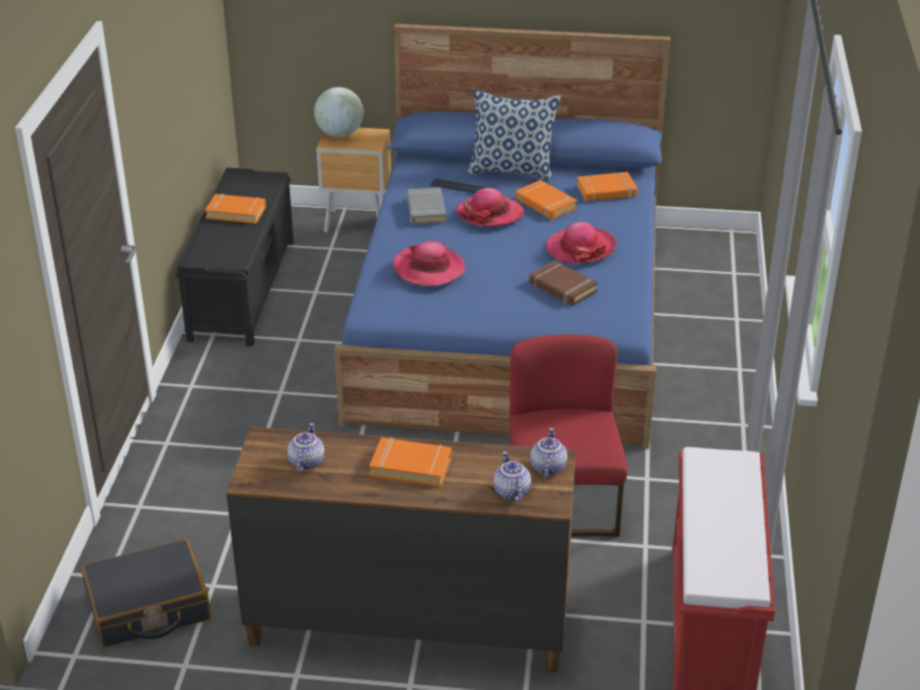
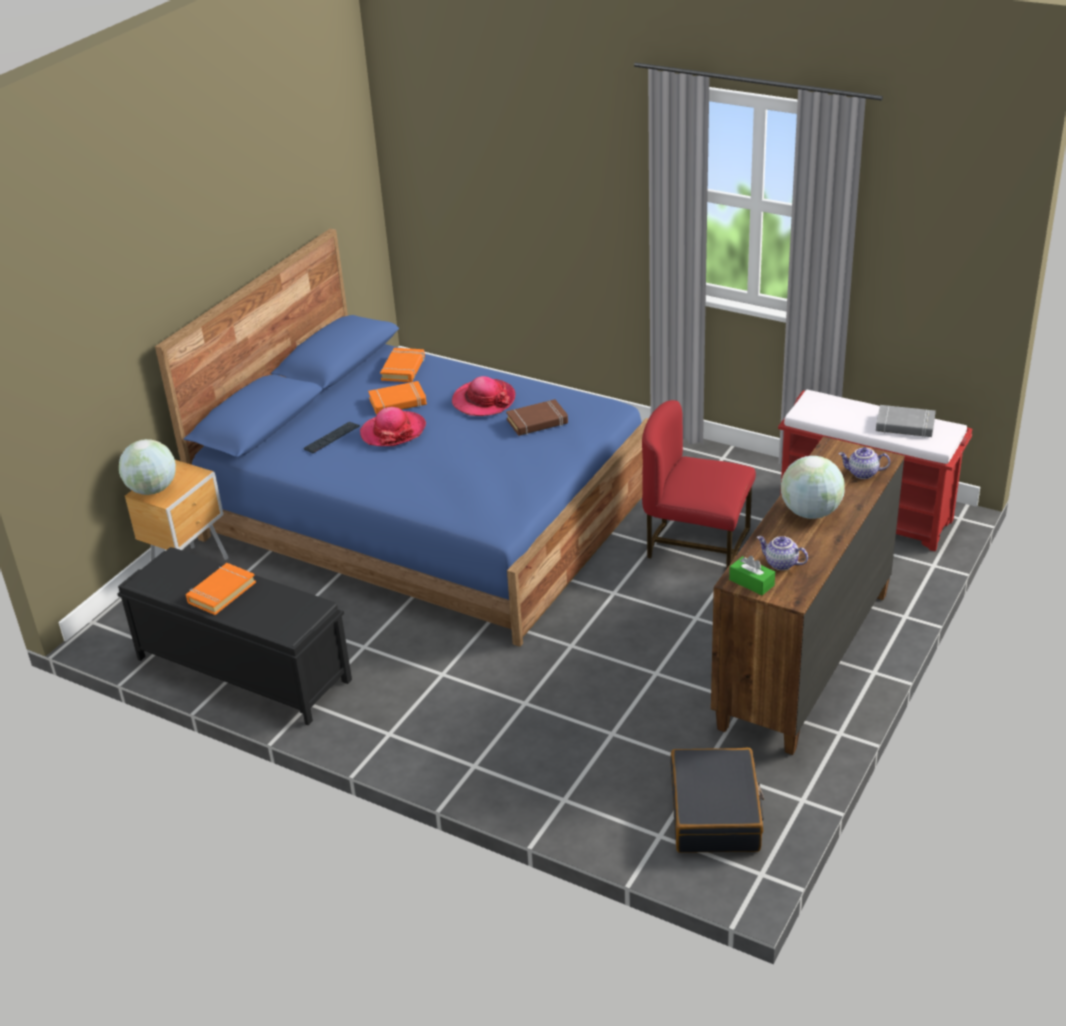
camera: 65 degrees left, 0 degrees up
orange book [369,437,451,487] -> globe [781,456,845,519]
hat [393,241,465,286] -> none
grey book [407,187,447,225] -> grey book moved to [876,405,936,438]
pillow [468,89,561,181] -> none
teapot [530,428,567,478] -> none
none -> green tissue box [729,556,775,595]

